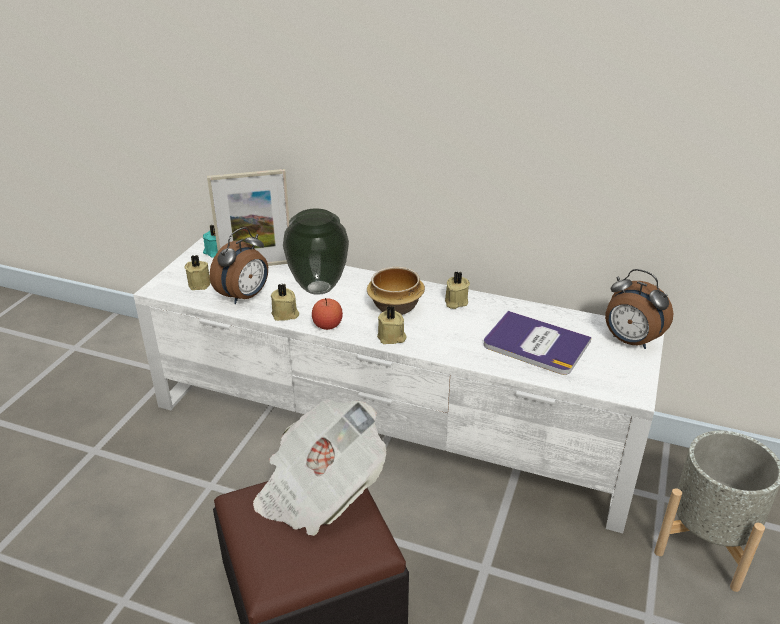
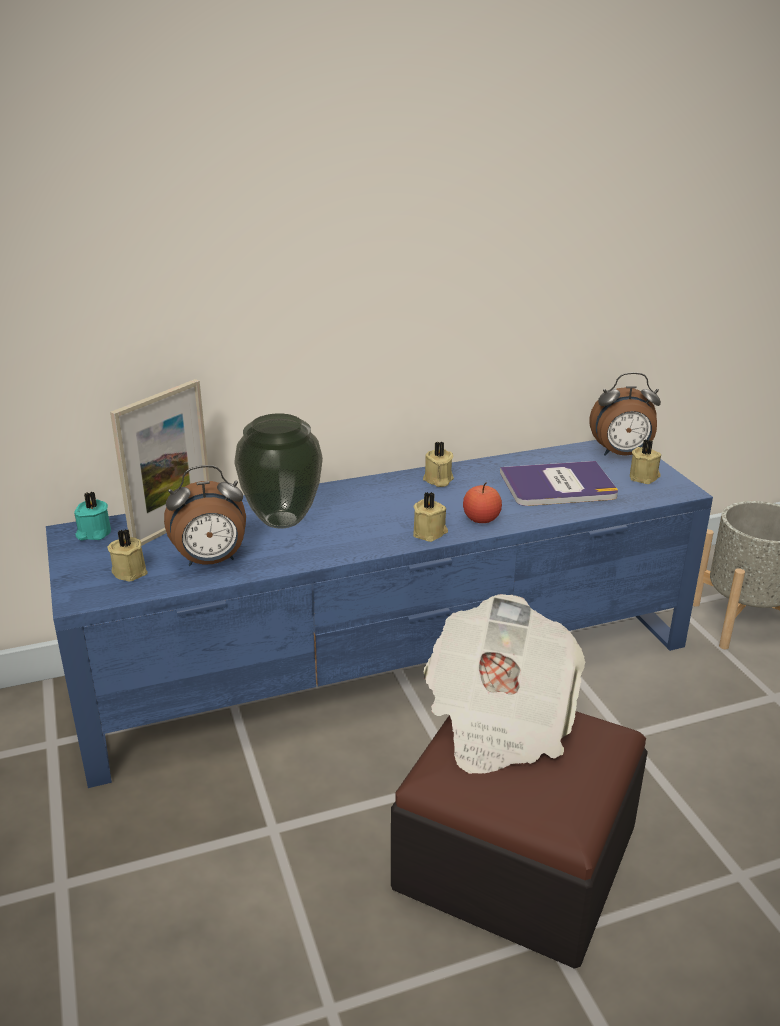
camera: 40 degrees left, 5 degrees down
white tv stand [133,238,664,534] -> blue tv stand [46,440,713,788]
alarm clock [210,227,268,304] -> alarm clock turned 75 degrees clockwise [164,465,246,566]
beige candle [271,284,299,321] -> beige candle moved to [630,440,661,484]
apple [312,298,343,330] -> apple moved to [463,482,502,523]
bowl [367,267,425,315] -> none

